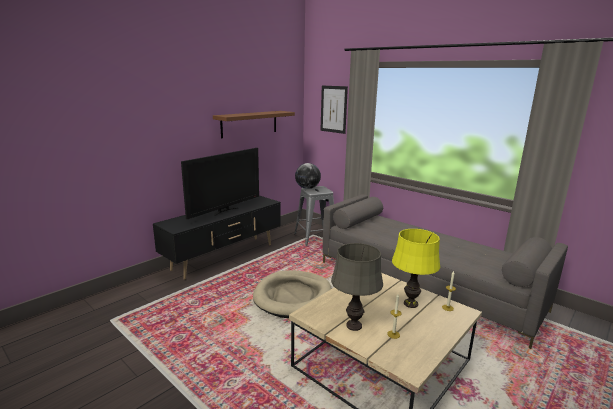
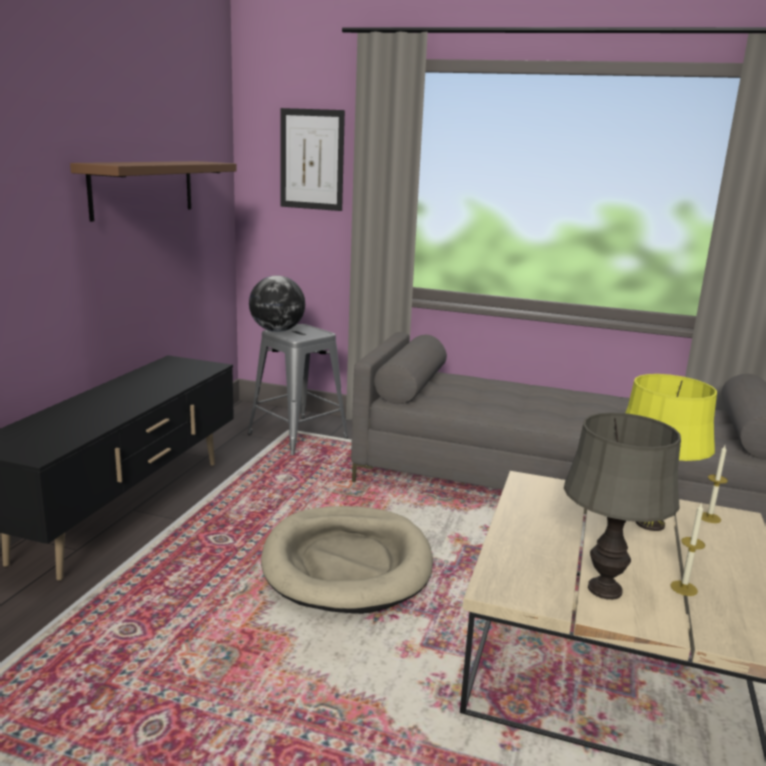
camera: 25 degrees left, 0 degrees up
television [181,148,259,219] -> none

